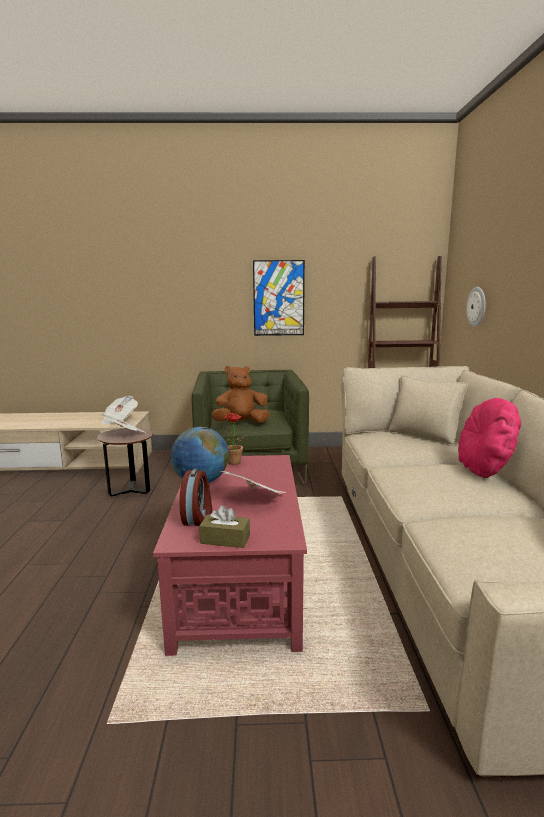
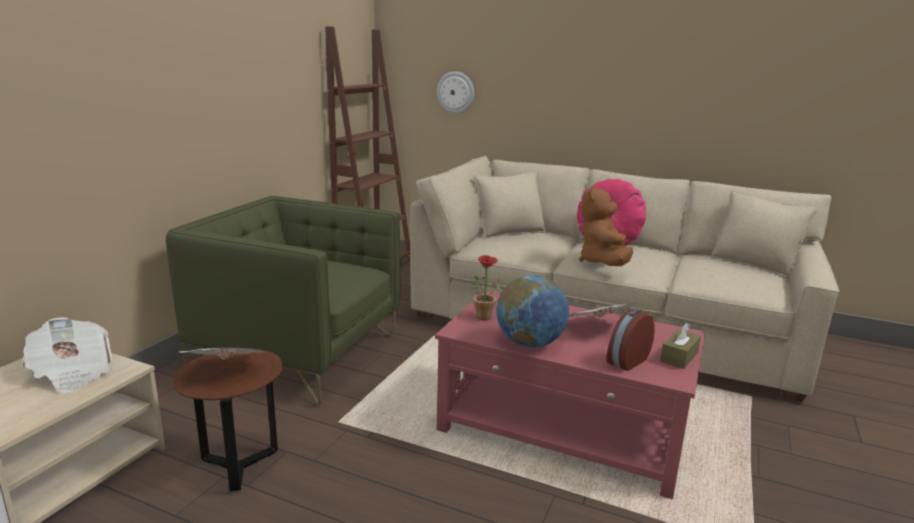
camera: 65 degrees left, 5 degrees up
alarm clock [179,469,213,526] -> alarm clock turned 75 degrees counterclockwise [606,309,655,371]
brown plush toy [211,366,269,423] -> brown plush toy moved to [579,186,633,266]
picture [253,260,305,336] -> none

